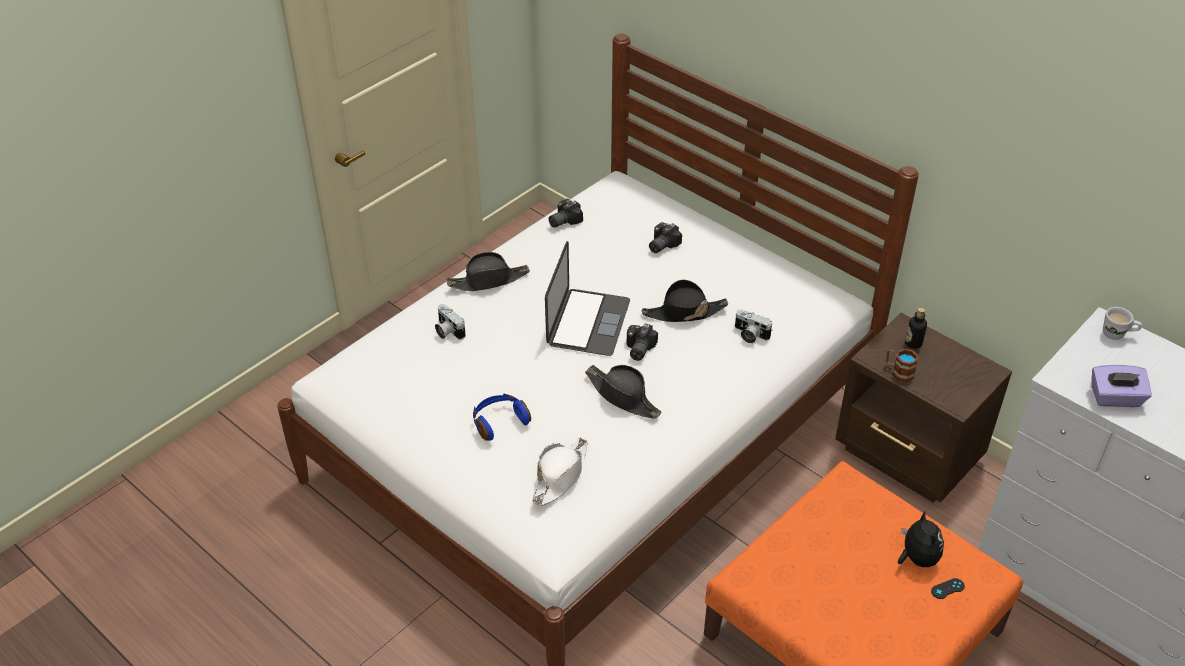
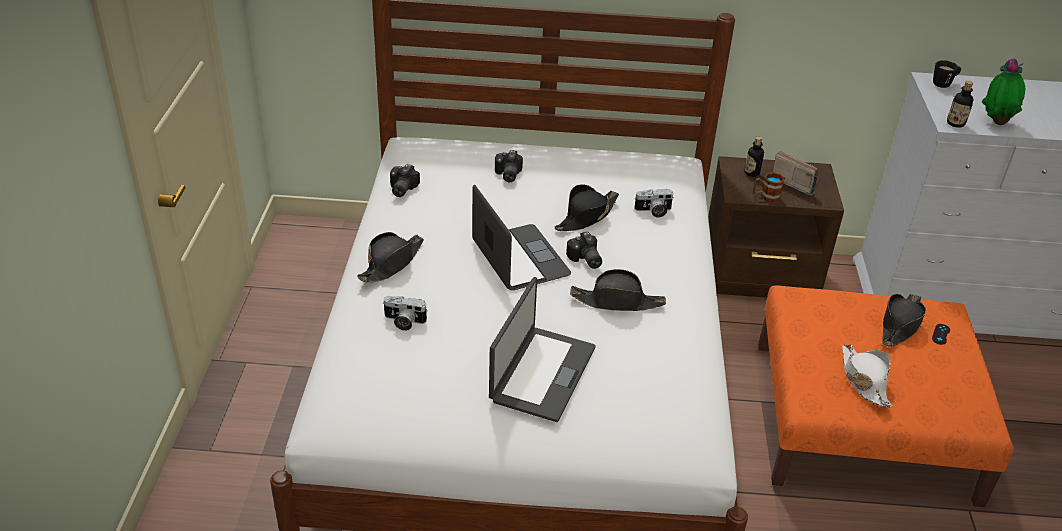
camera: 40 degrees left, 5 degrees down
blue headphones [473,394,531,441] -> laptop [489,277,596,422]
white hat [532,438,588,506] -> white hat moved to [842,345,893,408]
plush toy [898,512,944,567] -> black hat [882,294,926,347]
purple tissue box [1092,365,1152,407] -> potted plant [981,59,1025,125]
white mug [1103,307,1142,340] -> black mug [933,60,961,88]
none -> radio [772,151,819,195]
none -> bottle [947,81,973,128]

